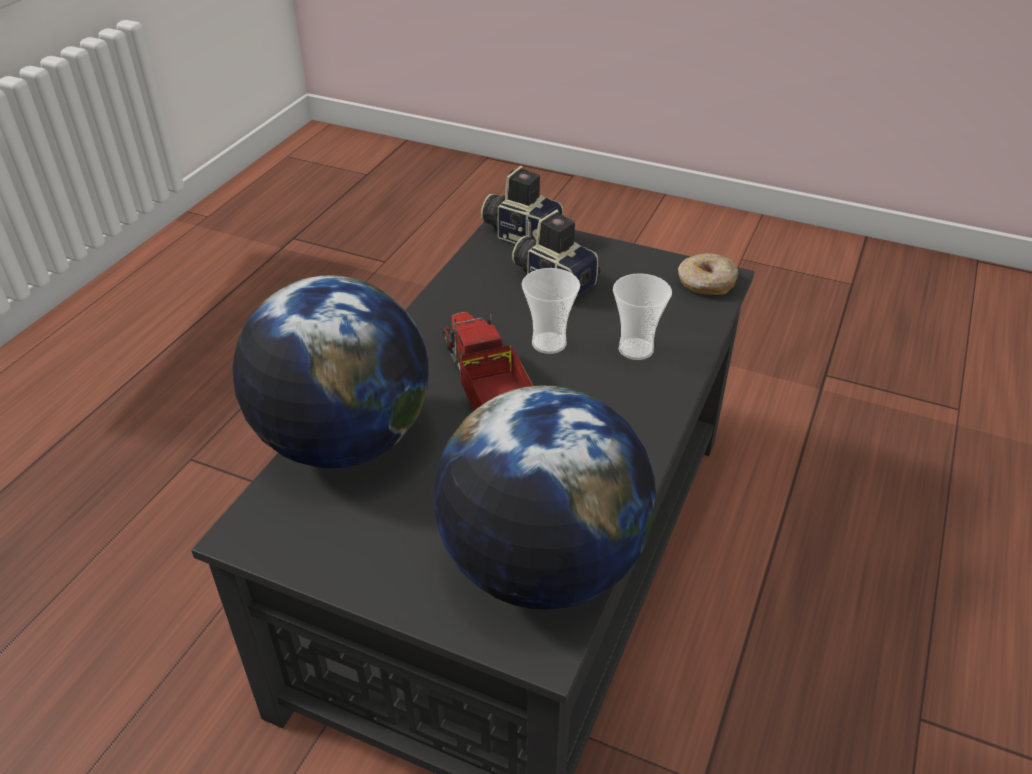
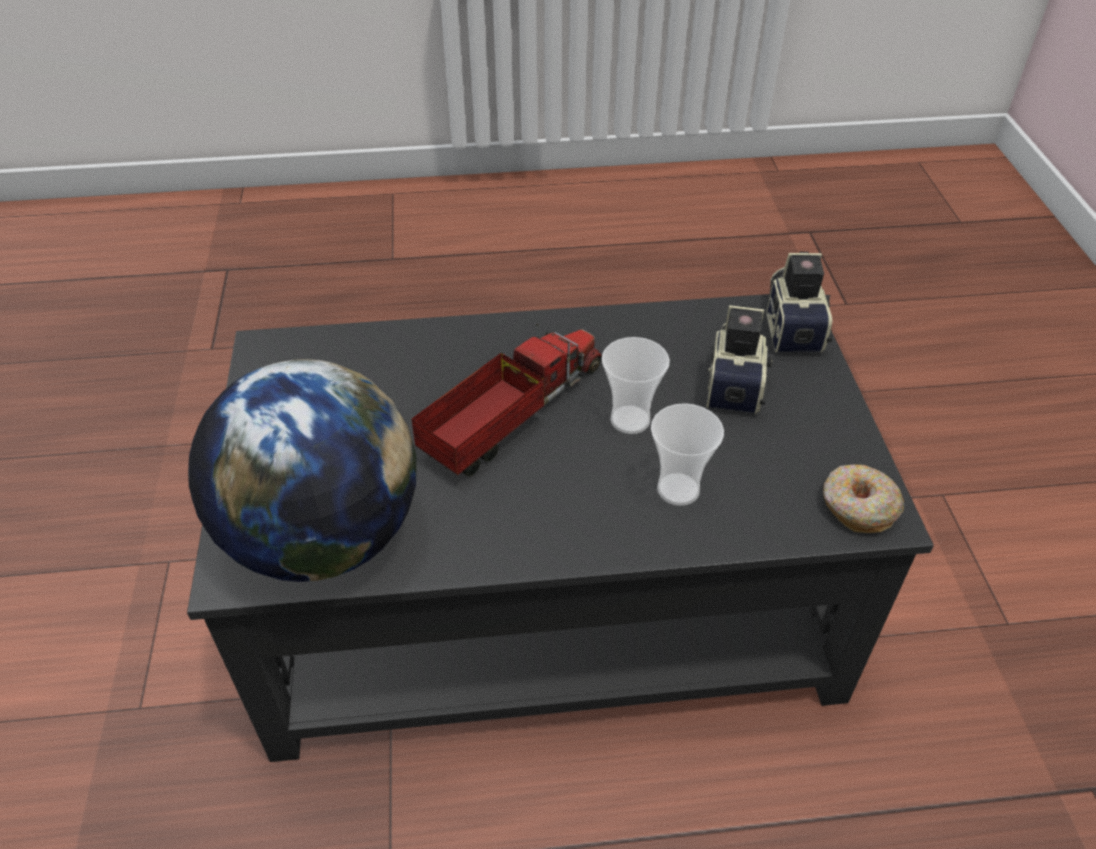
camera: 60 degrees right, 5 degrees up
globe [232,275,428,468] -> none

